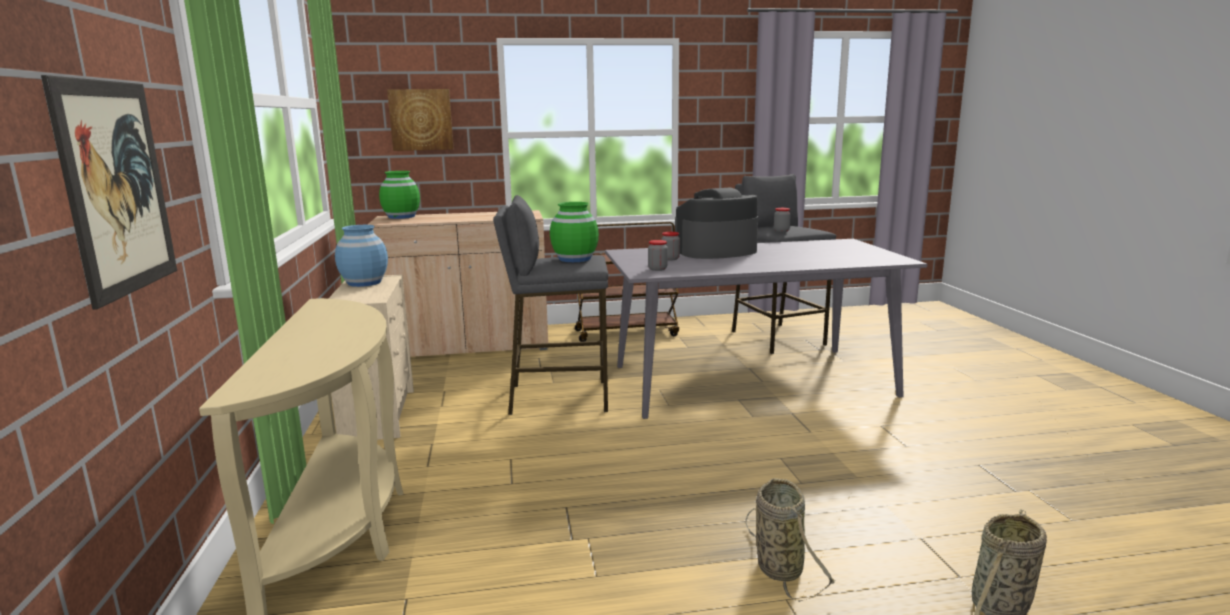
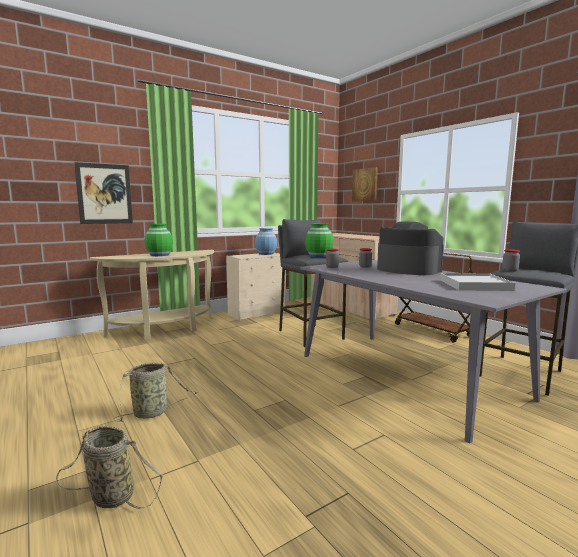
camera: 65 degrees right, 5 degrees down
green vase [379,171,420,219] -> green vase moved to [145,224,173,256]
none -> white tray [440,273,515,291]

